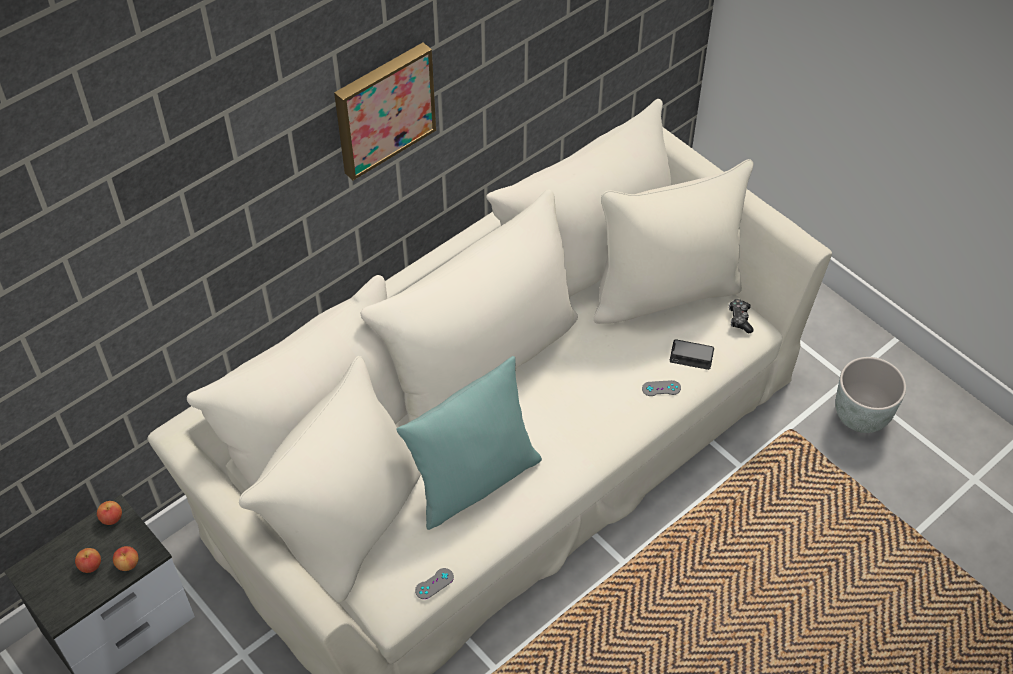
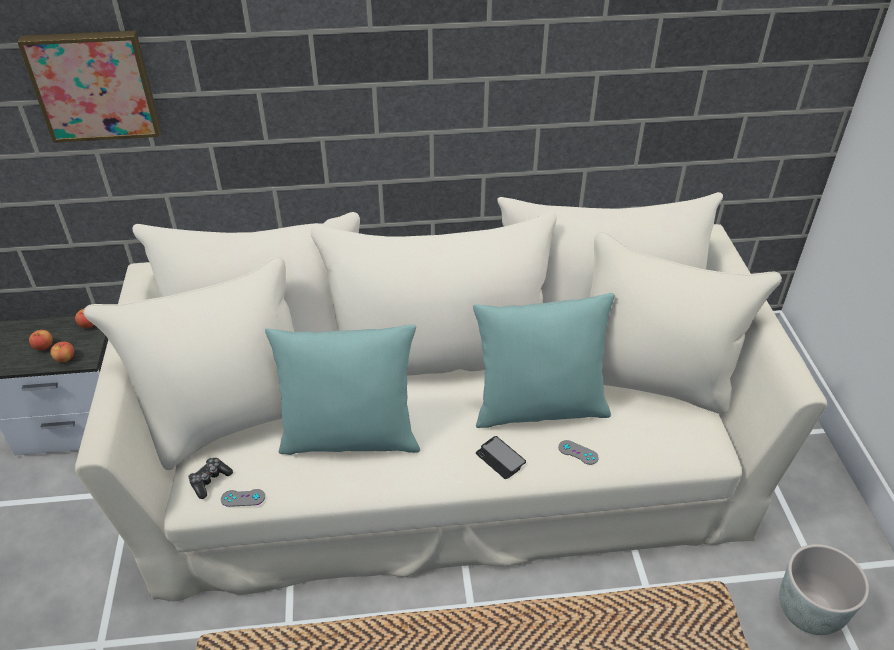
camera: 35 degrees right, 10 degrees down
picture [334,43,436,180] -> picture moved to [17,31,161,143]
phone [670,339,714,370] -> phone moved to [476,436,526,479]
game controller [729,299,754,333] -> game controller moved to [188,458,233,499]
none -> turquoise pillow [473,293,615,428]

